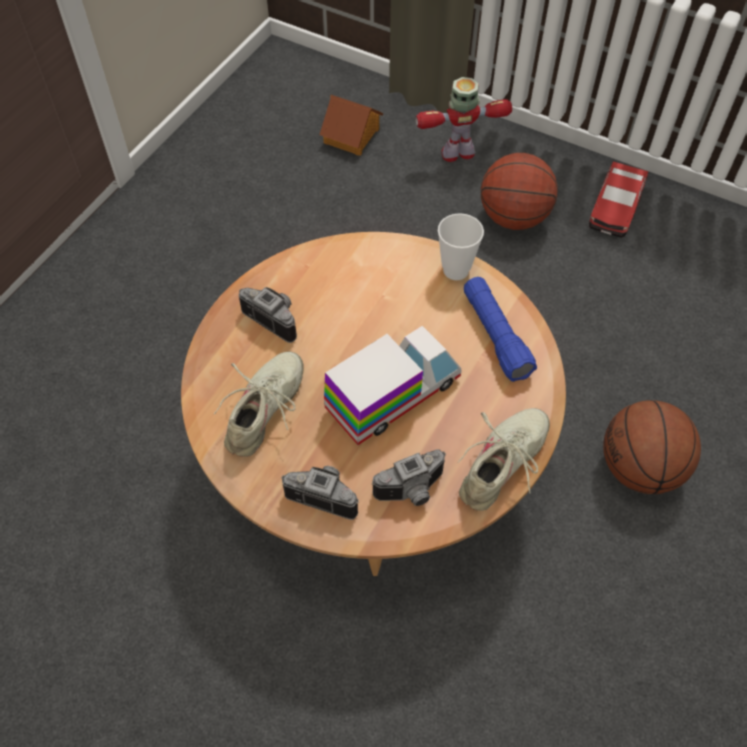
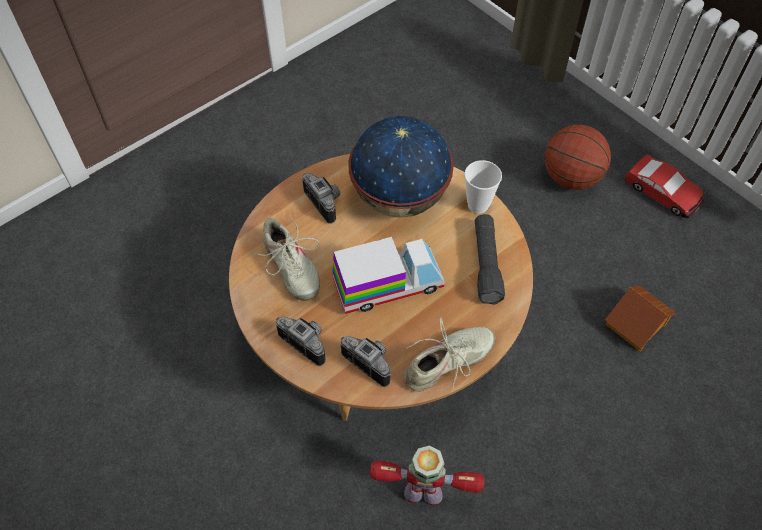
camera: 20 degrees right, 0 degrees up
beige shoe [214,352,303,457] -> beige shoe turned 105 degrees clockwise [251,216,320,301]
toy house [320,95,383,156] -> toy house moved to [605,286,676,351]
camera [372,449,446,506] -> camera turned 135 degrees counterclockwise [341,336,391,387]
toy robot [416,77,512,162] -> toy robot moved to [370,445,485,505]
blue flashlight [464,277,537,382] -> black flashlight [475,214,505,304]
toy car [589,161,648,238] -> toy car turned 90 degrees counterclockwise [625,154,704,218]
basketball [603,400,701,494] -> none
none -> globe [348,116,454,217]

